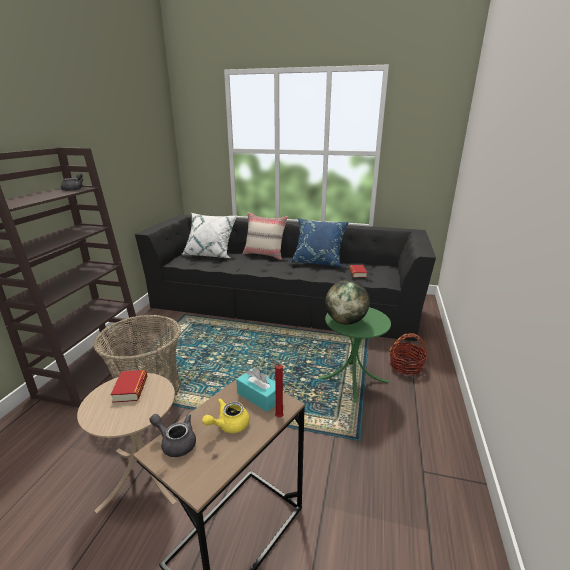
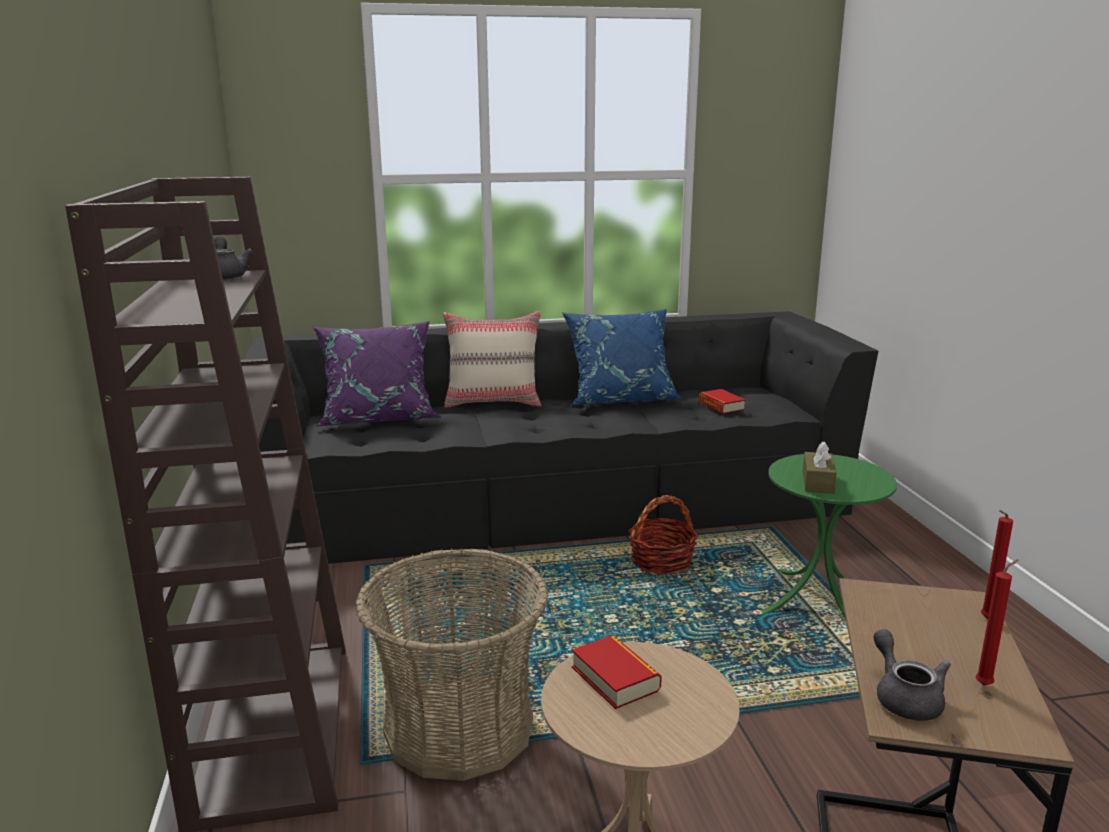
camera: 25 degrees left, 5 degrees down
grey teapot [149,414,196,457] -> grey teapot turned 75 degrees clockwise [874,629,951,721]
white pillow [182,213,237,258] -> purple pillow [313,321,442,426]
yellow teapot [202,398,250,433] -> none
turquoise tissue box [236,368,276,412] -> none
globe [325,280,370,325] -> brown tissue box [803,441,837,494]
basket [389,333,427,376] -> basket moved to [628,495,698,575]
none -> red candle [975,559,1018,685]

